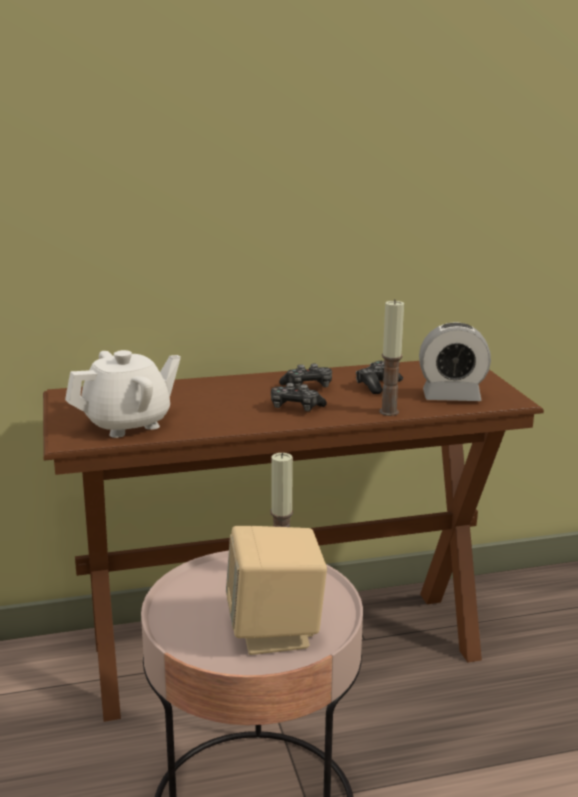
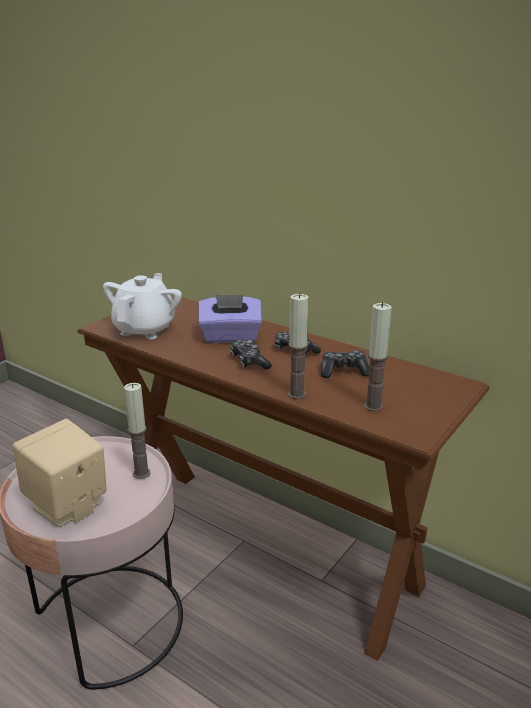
camera: 50 degrees right, 5 degrees up
white teapot [65,350,181,438] -> white teapot turned 90 degrees counterclockwise [103,273,182,339]
alarm clock [419,322,491,401] -> candle [364,303,392,412]
none -> purple tissue box [198,294,262,343]

